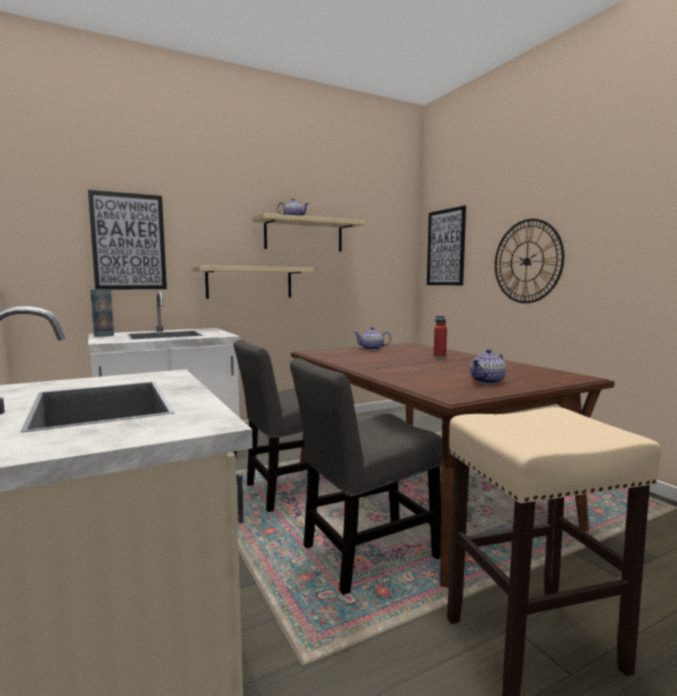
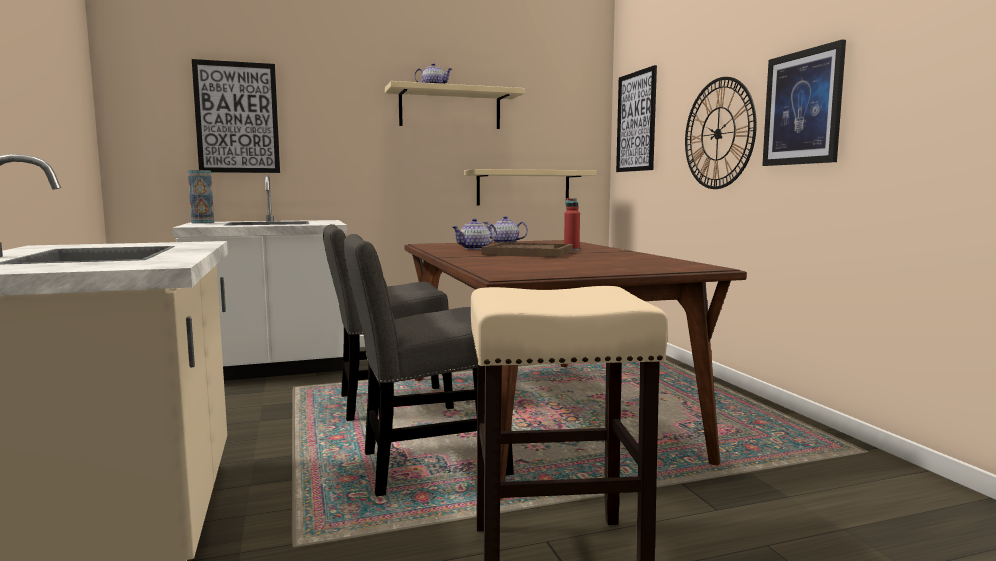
camera: 10 degrees right, 0 degrees up
beige shelf [193,266,314,299] -> beige shelf moved to [464,169,596,205]
teapot [470,349,506,384] -> teapot moved to [452,218,497,250]
none -> brown tray [482,242,573,258]
none -> picture [762,40,846,166]

